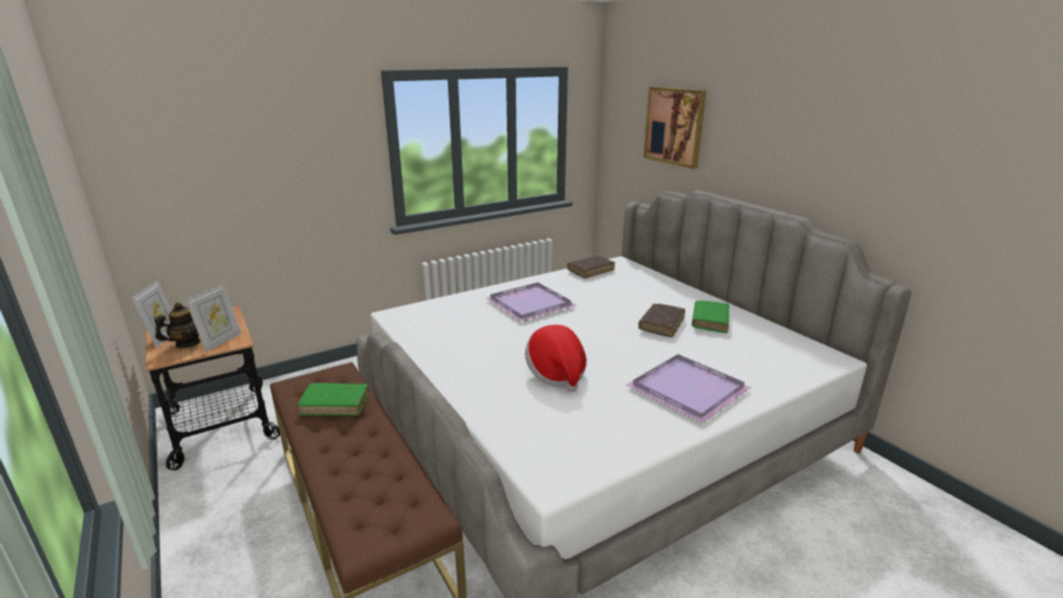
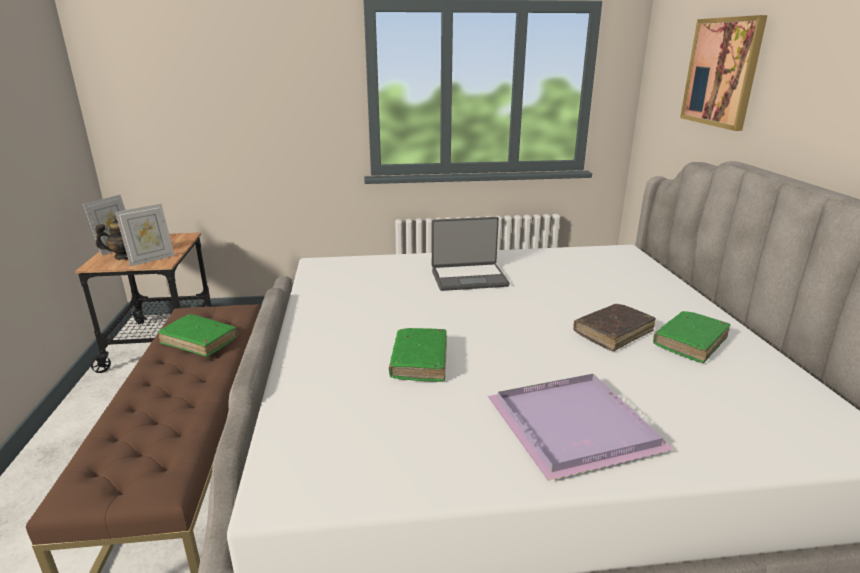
camera: 25 degrees right, 0 degrees up
purple tray [486,282,577,322] -> laptop [432,217,510,291]
hat [525,325,587,392] -> green book [389,328,447,382]
brown book [567,256,615,279] -> none

